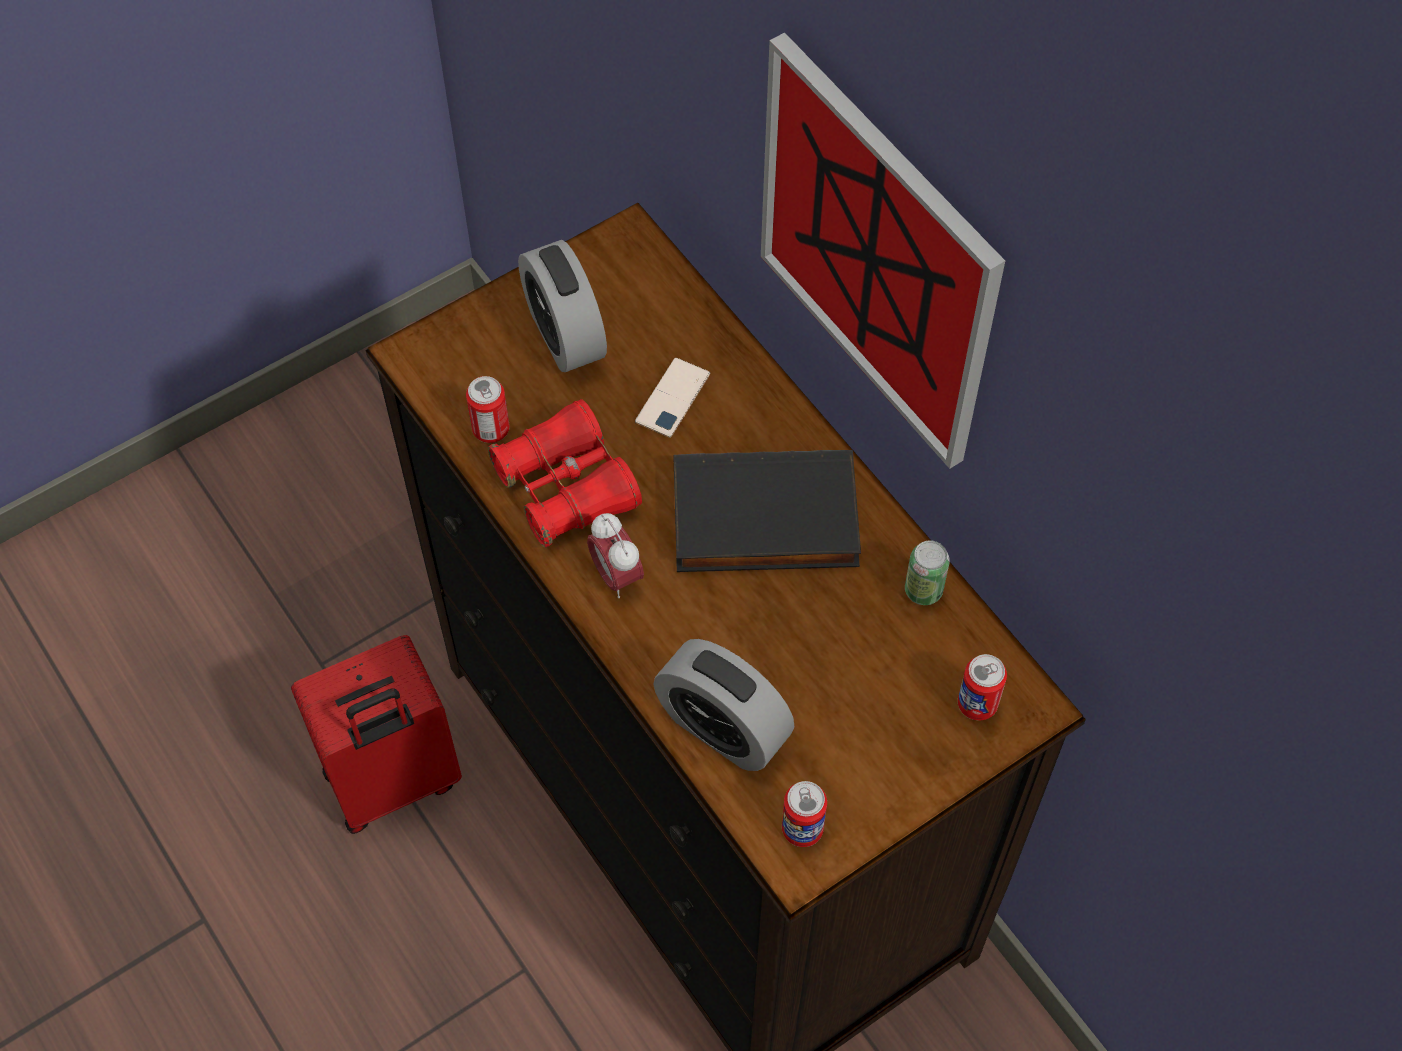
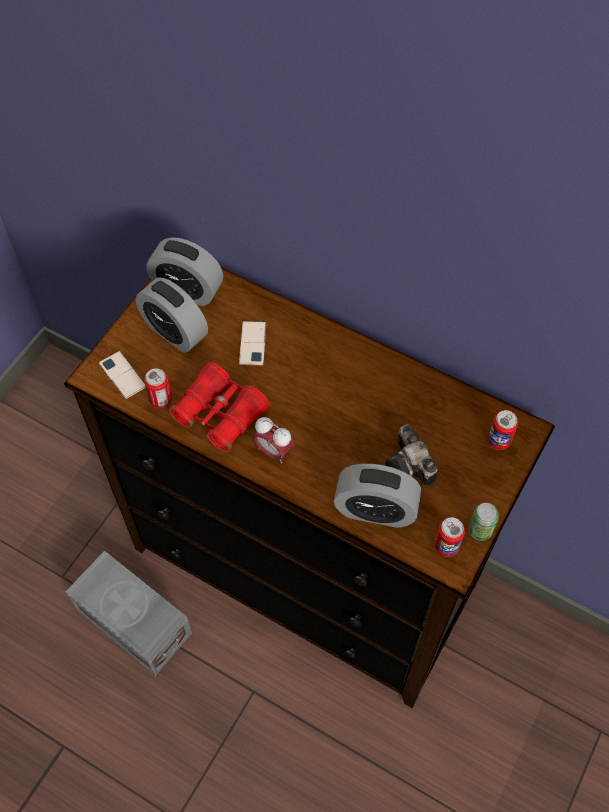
camera: 25 degrees left, 0 degrees up
red suitcase [291,635,462,834] -> grey storage box [66,551,192,676]
black book [674,450,861,572] -> none
picture [761,32,1005,469] -> none
can [905,540,950,605] -> can moved to [468,503,499,541]
none -> phone [99,351,146,399]
none -> alarm clock [146,237,223,306]
none -> camera [385,424,438,486]

